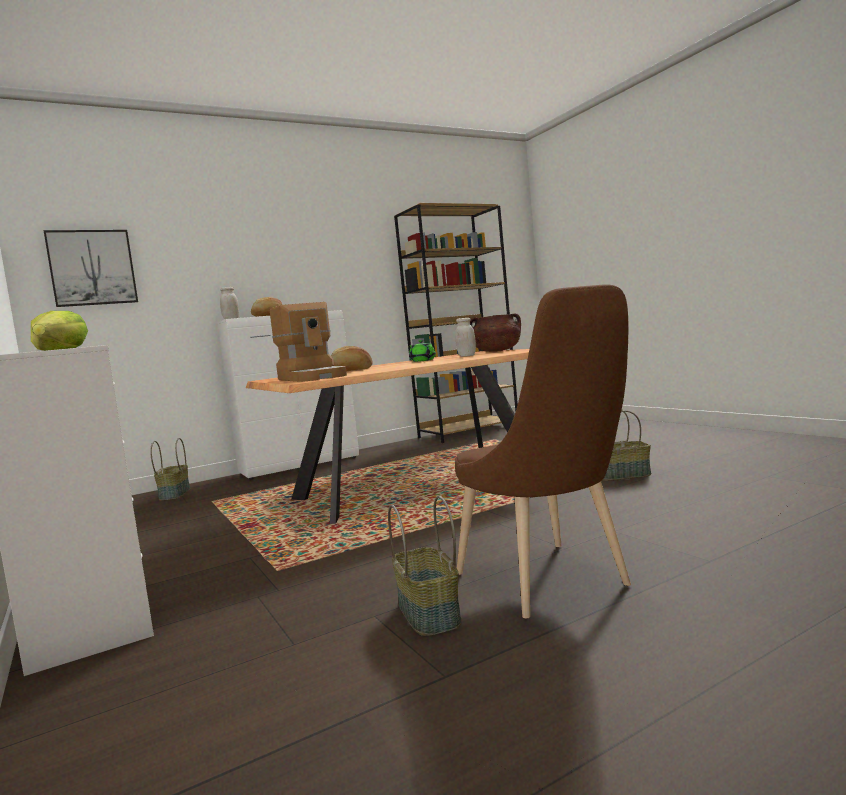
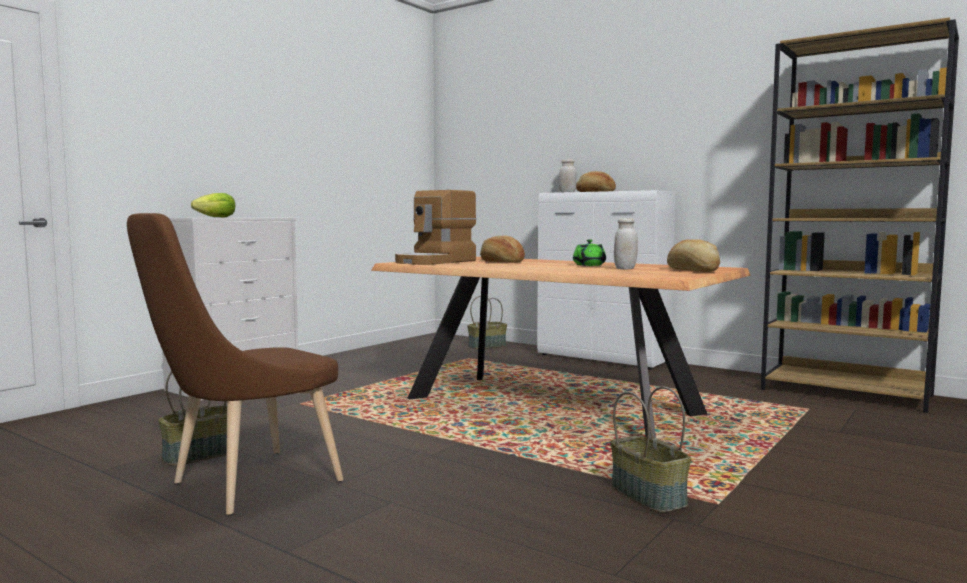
camera: 65 degrees right, 0 degrees up
picture [43,230,138,307] -> none
brown cooking pot [470,313,521,352] -> bread [667,239,720,272]

